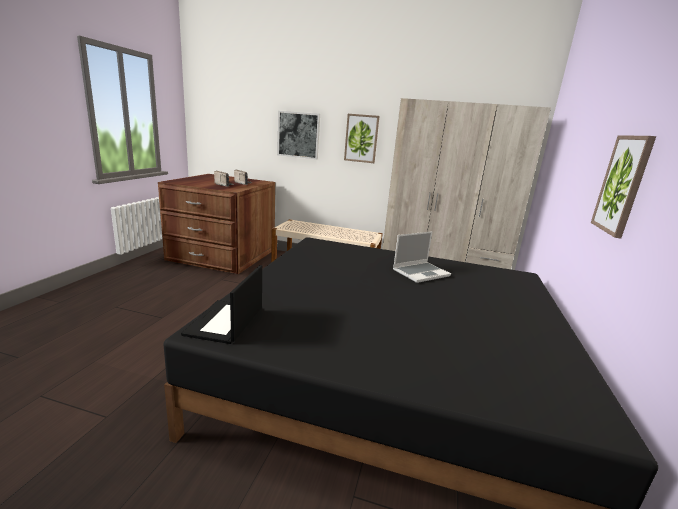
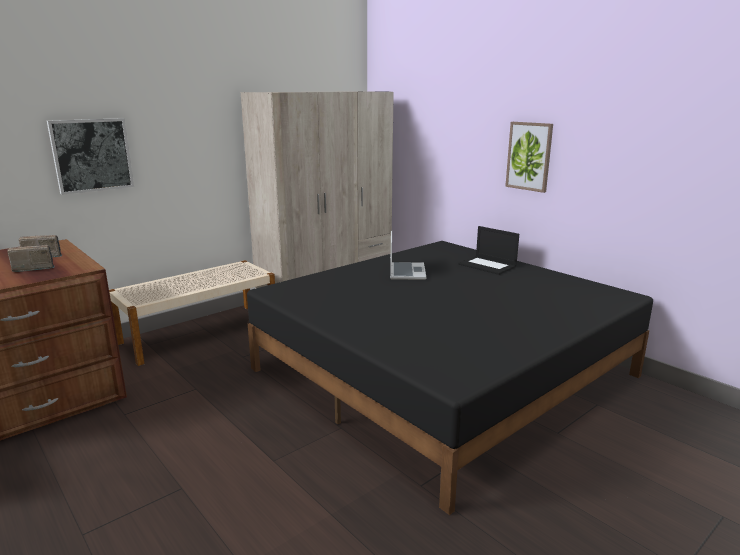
camera: 55 degrees left, 0 degrees up
laptop [181,265,262,344] -> laptop moved to [458,226,519,275]
picture [344,114,379,163] -> none

